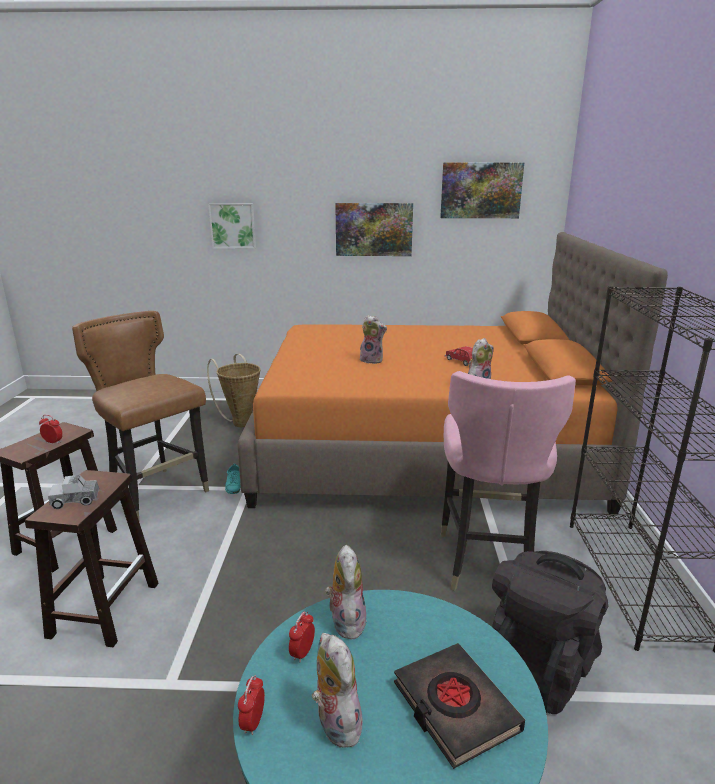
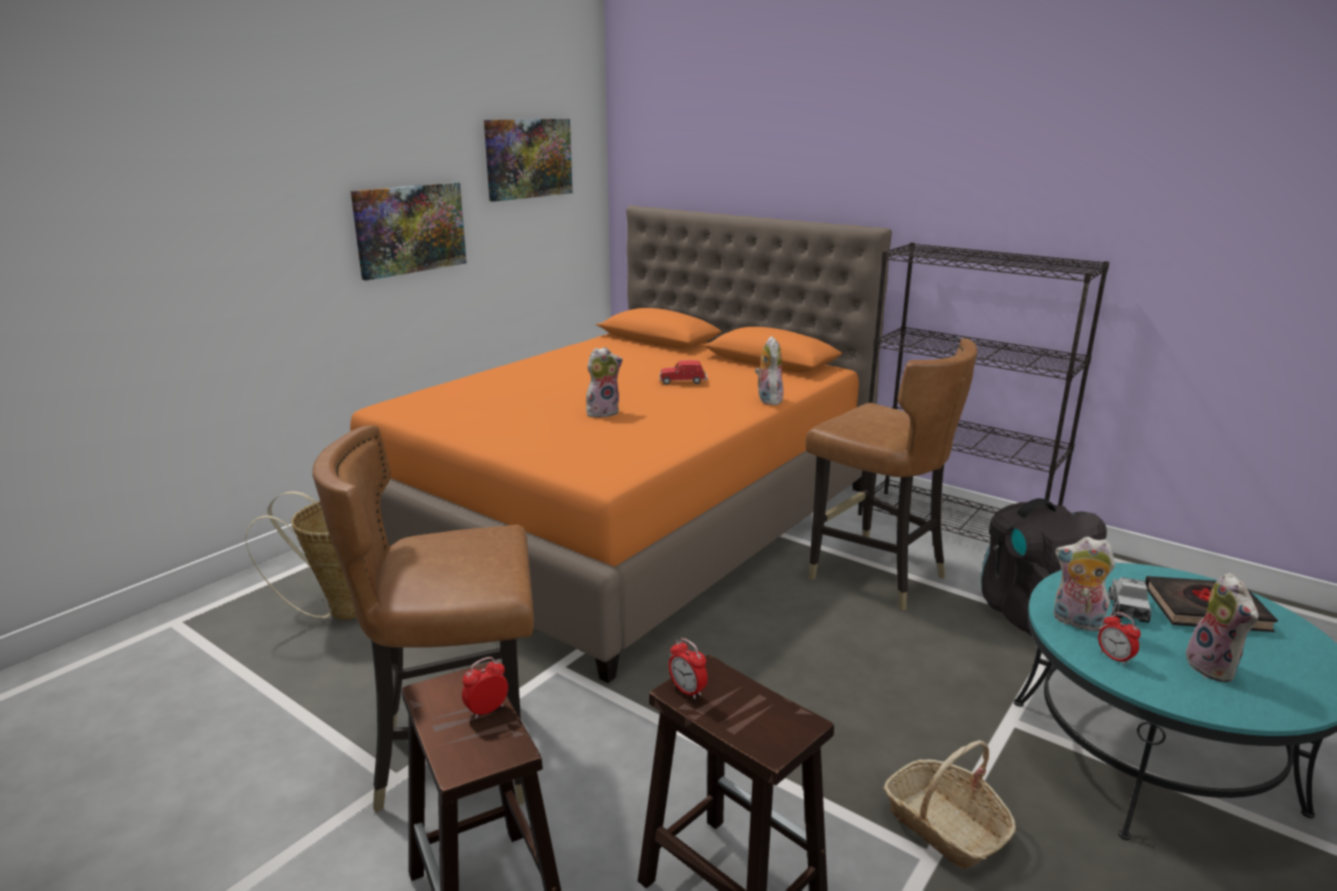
camera: 55 degrees left, 0 degrees up
toy truck [48,475,99,509] -> toy truck moved to [1108,577,1151,623]
picture [208,203,256,249] -> none
turquoise shoe [225,464,241,494] -> none
alarm clock [238,675,265,735] -> alarm clock moved to [668,638,708,699]
plush toy [312,633,362,748] -> plush toy turned 105 degrees counterclockwise [1182,573,1259,682]
pink chair [441,371,576,591] -> brown chair [805,338,977,611]
none -> basket [883,740,1016,869]

